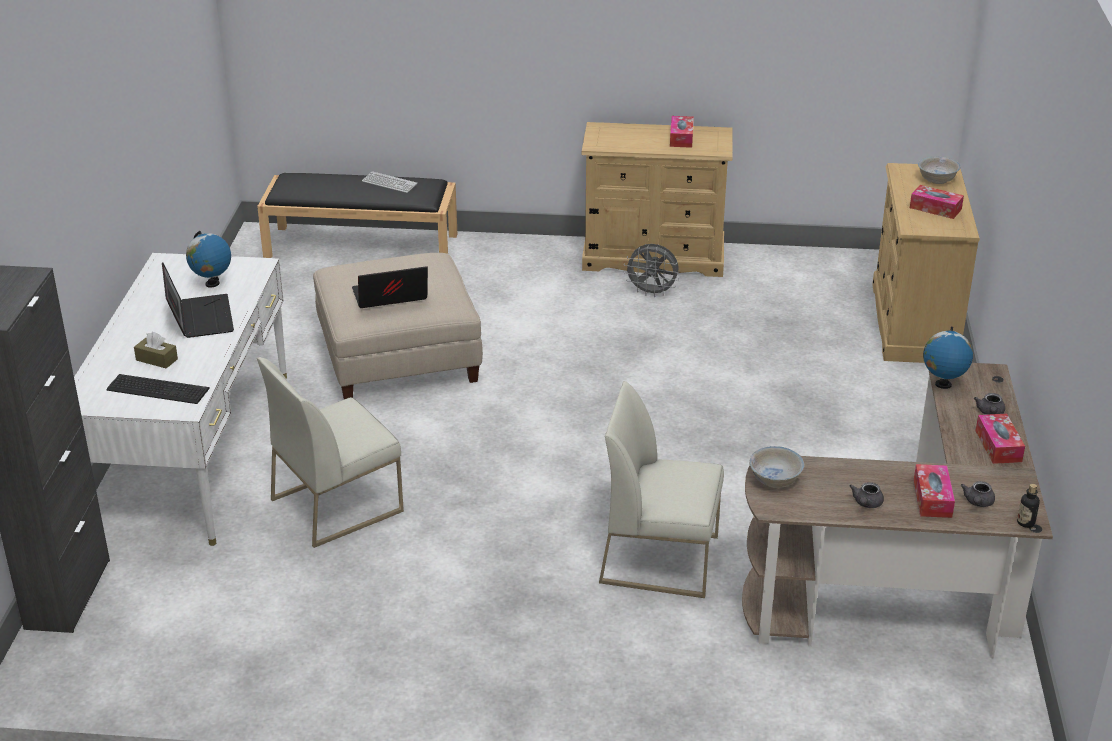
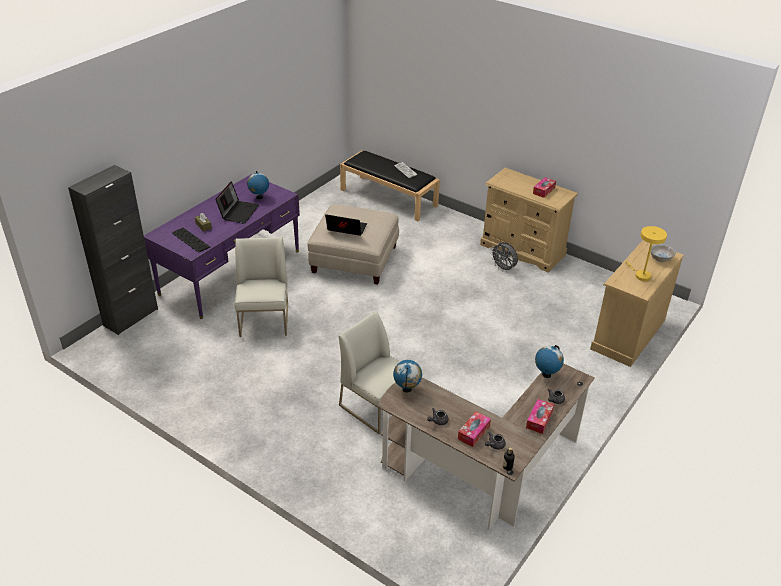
camera: 30 degrees right, 5 degrees up
white desk [74,253,287,546] -> purple desk [144,175,300,319]
white chair [257,357,404,548] -> white chair turned 90 degrees clockwise [234,237,288,337]
white bowl [749,446,804,488] -> globe [393,360,422,393]
tissue box [910,185,964,219] -> yellow table lamp [625,226,667,281]

